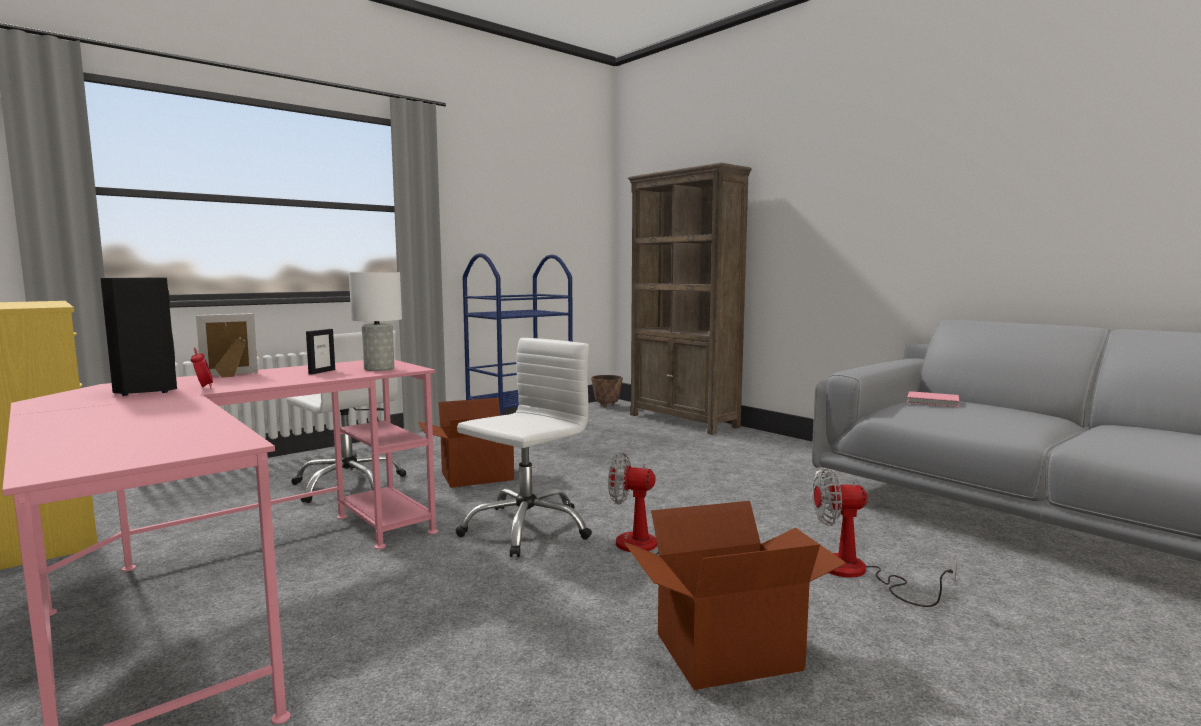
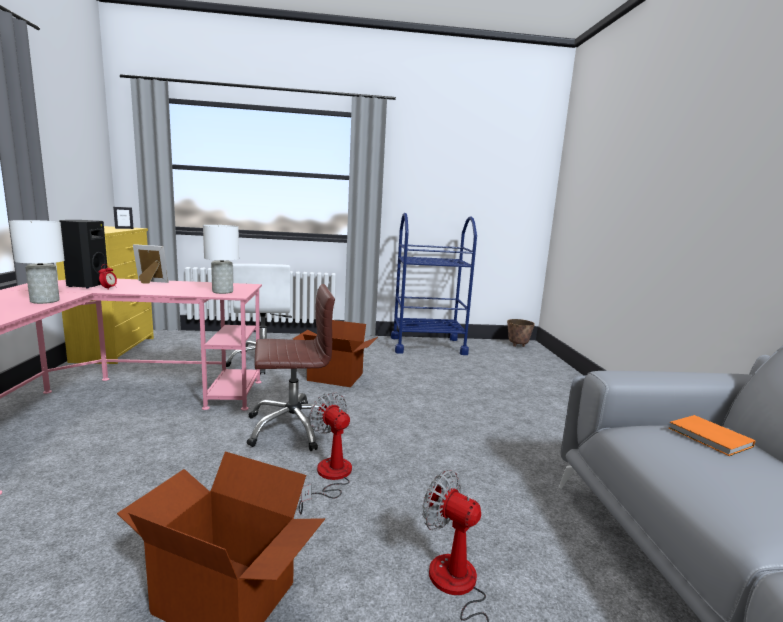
camera: 35 degrees right, 5 degrees up
picture frame [306,329,335,375] -> picture frame moved to [113,207,134,229]
white office chair [456,338,592,557] -> brown office chair [247,284,335,451]
brown bookcase [628,163,752,435] -> none
pink book [907,391,959,407] -> orange book [669,415,756,456]
none -> white table lamp [9,220,65,304]

